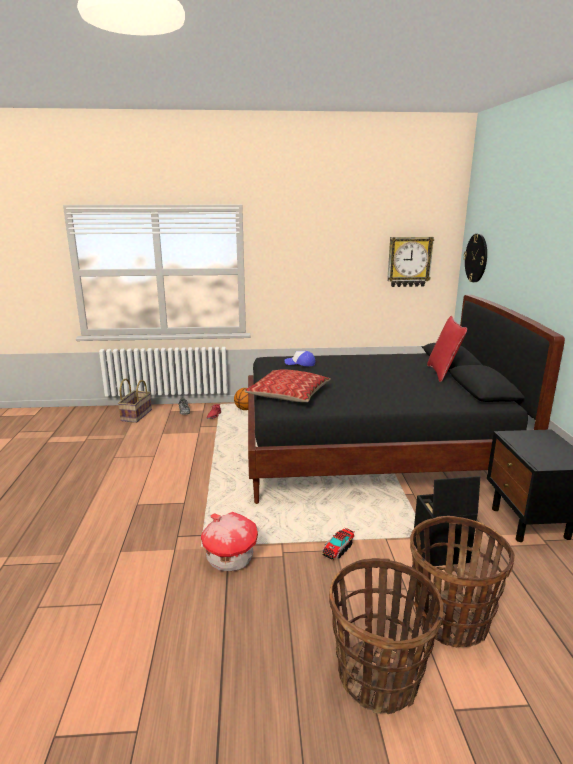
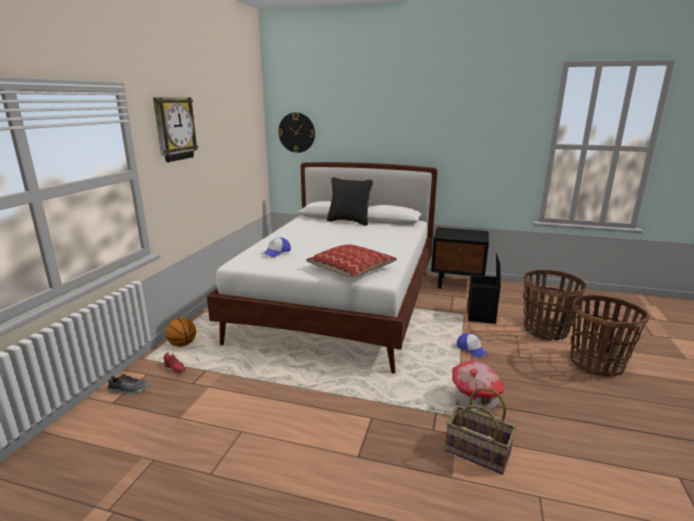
camera: 70 degrees left, 0 degrees up
basket [118,379,152,423] -> basket moved to [445,387,516,475]
black bed [248,295,565,504] -> white bed [207,162,438,374]
toy truck [322,528,355,560] -> cap [457,333,488,357]
wall clock [387,237,434,287] -> wall clock moved to [153,97,198,162]
red pillow [427,316,467,382] -> black pillow [327,177,373,226]

